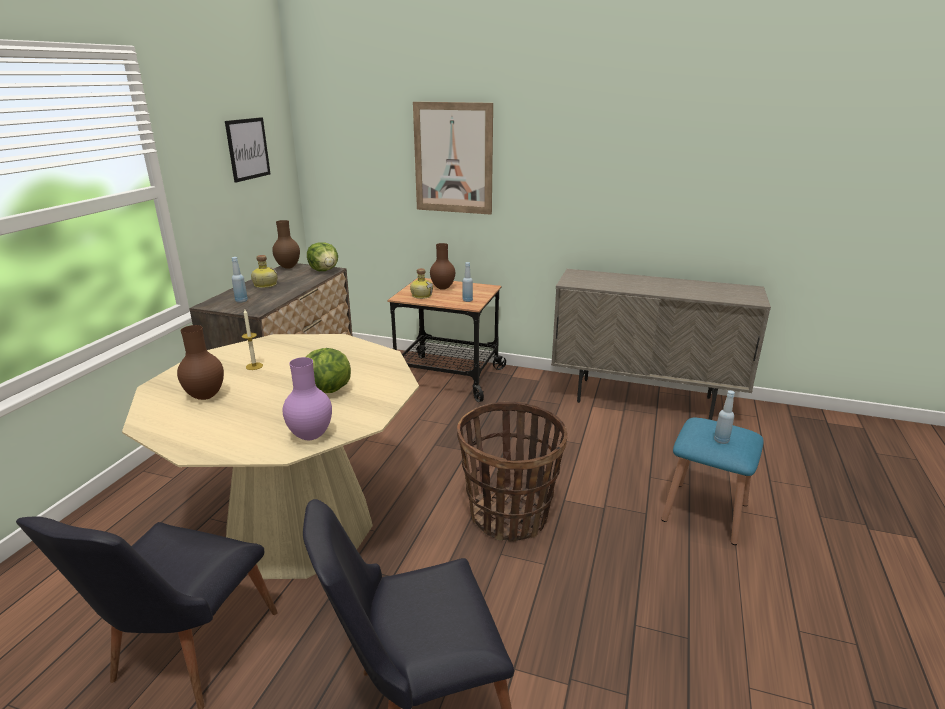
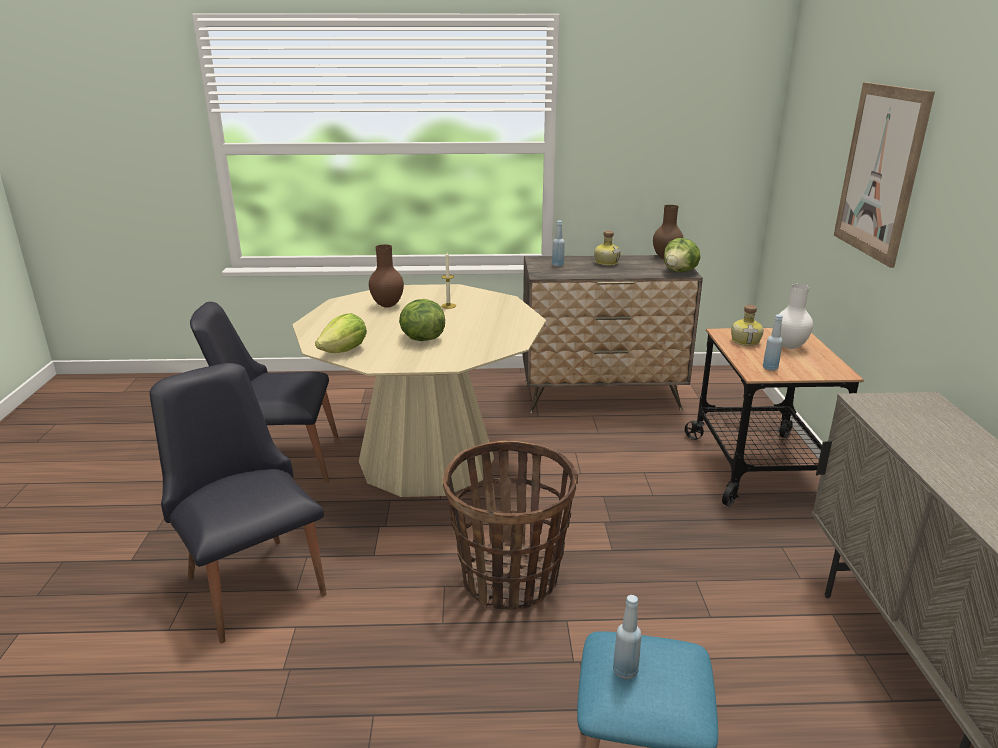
camera: 70 degrees right, 0 degrees up
picture [225,117,270,183] -> none
purple vase [283,357,332,440] -> lettuce [315,313,367,353]
brown vase [430,243,455,290] -> white vase [778,284,813,349]

